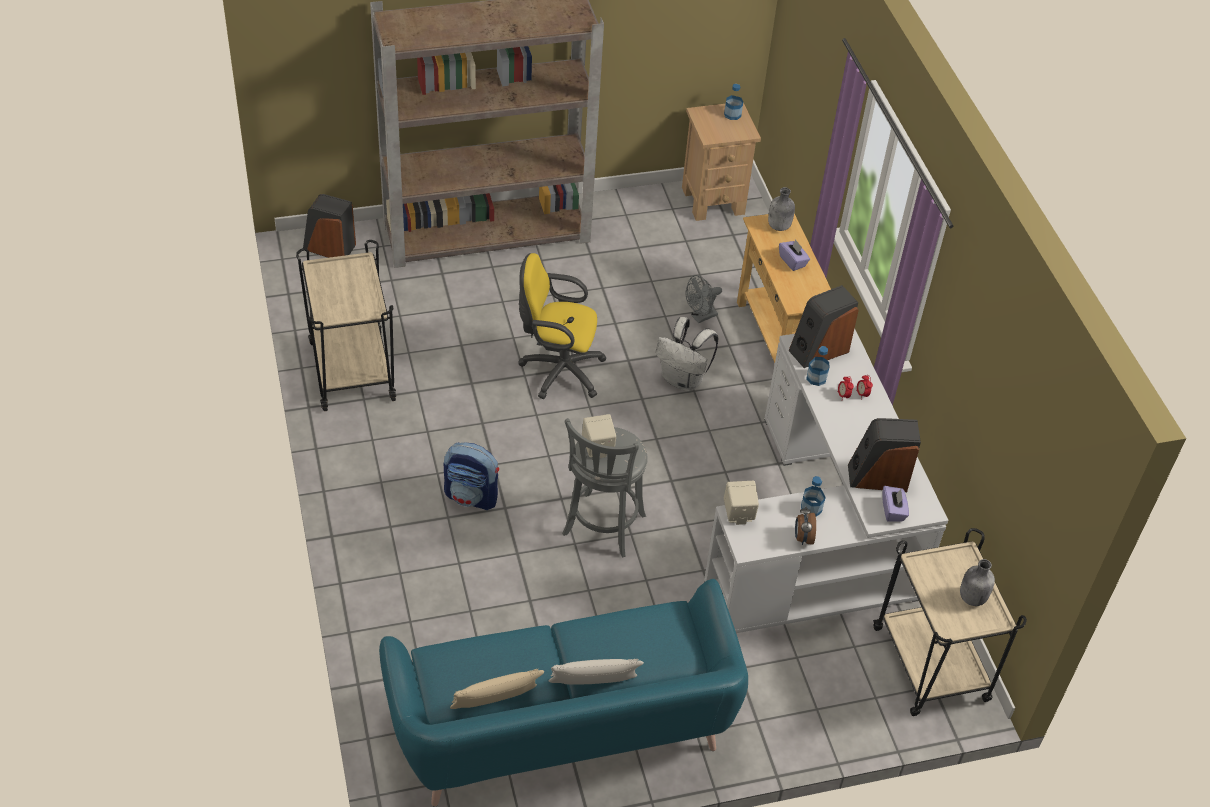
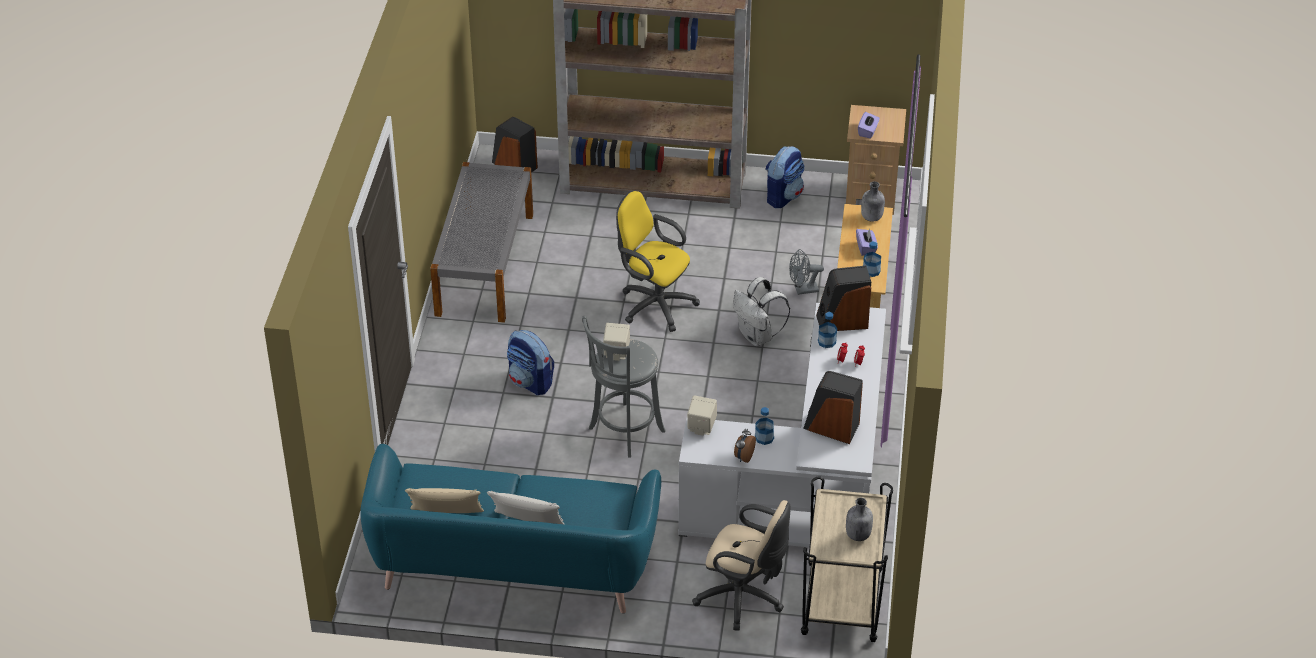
camera: 25 degrees right, 5 degrees down
beige cart [296,240,396,411] -> grey bench [430,162,533,323]
bottle [724,84,743,120] -> bottle moved to [863,241,881,277]
purple tissue box [882,486,909,521] -> purple tissue box moved to [858,112,880,139]
none -> beige office chair [692,500,790,631]
none -> backpack [766,146,805,208]

